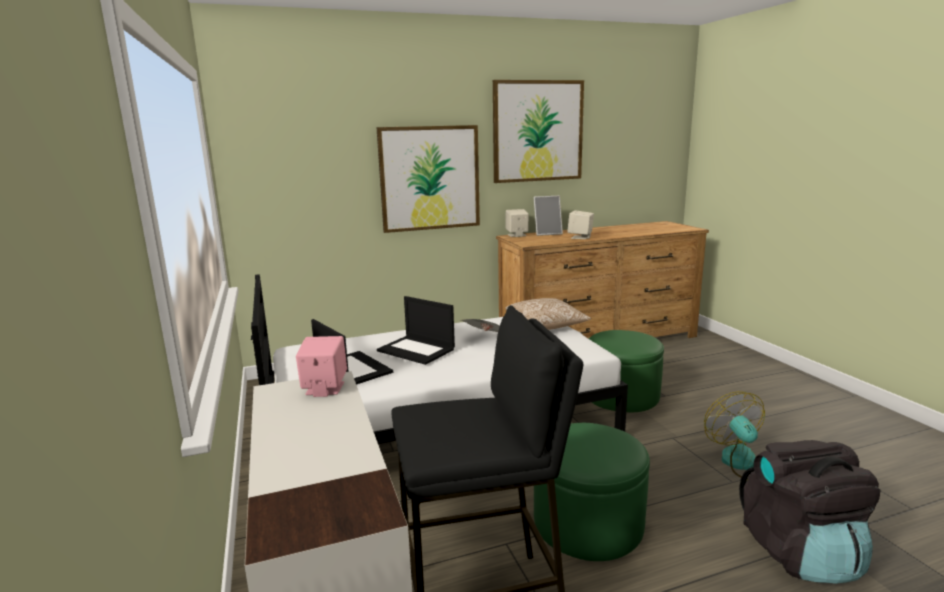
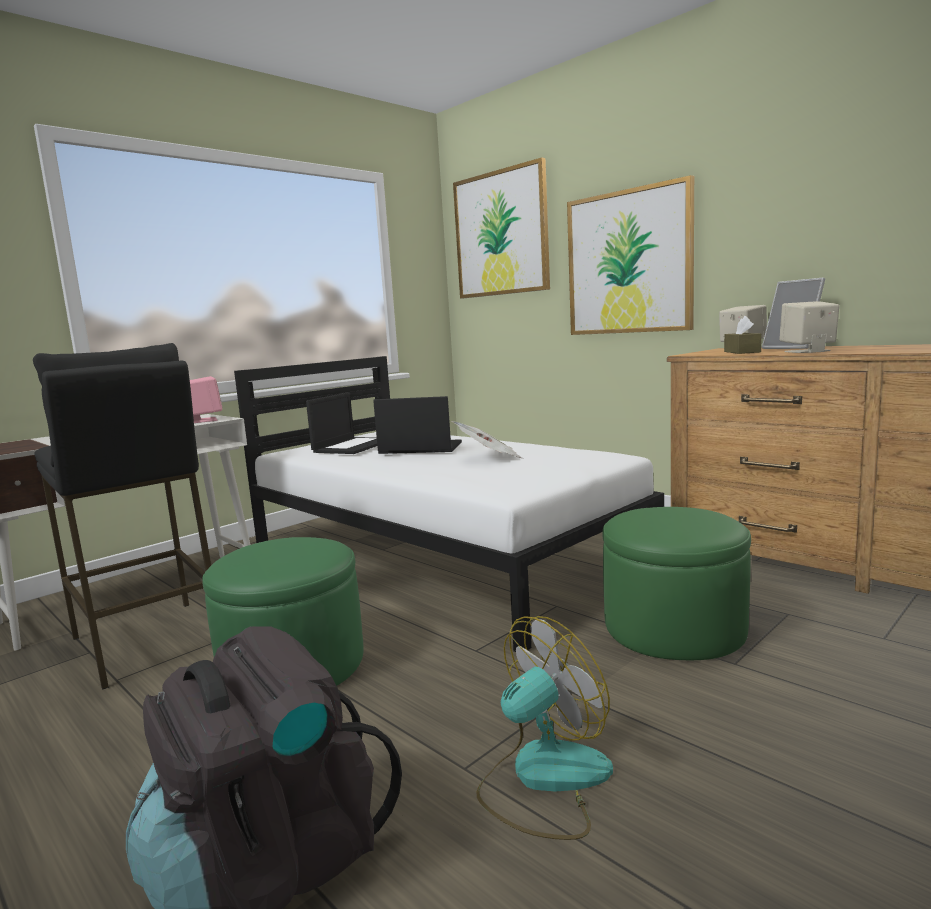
camera: 65 degrees right, 5 degrees down
laptop [377,296,455,365] -> laptop turned 90 degrees clockwise [373,396,462,454]
picture [493,80,584,183] -> picture moved to [453,157,550,299]
pillow [505,298,591,330] -> none
none -> brown tissue box [724,316,762,354]

